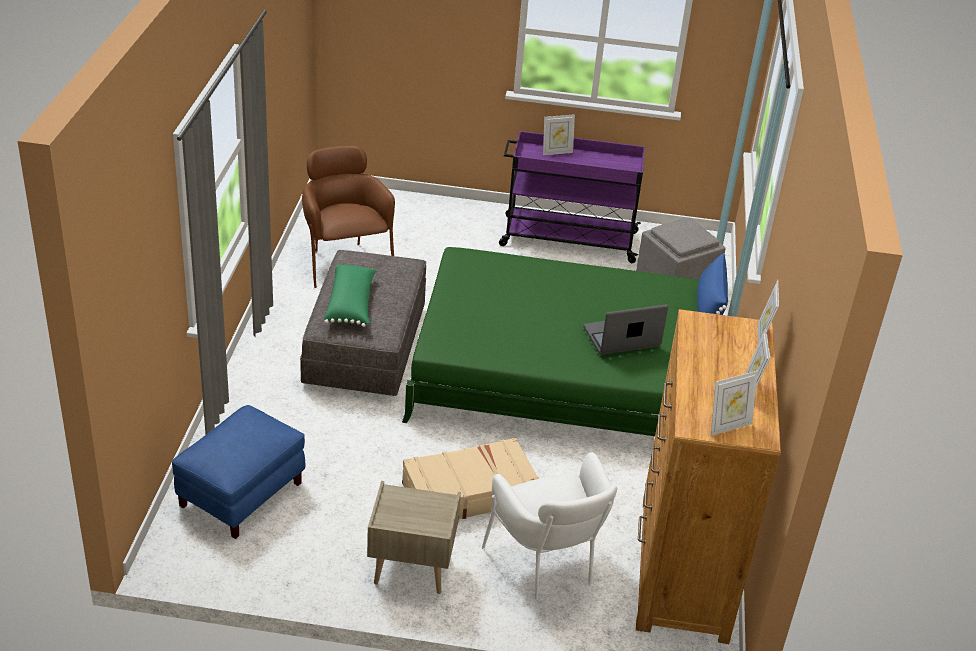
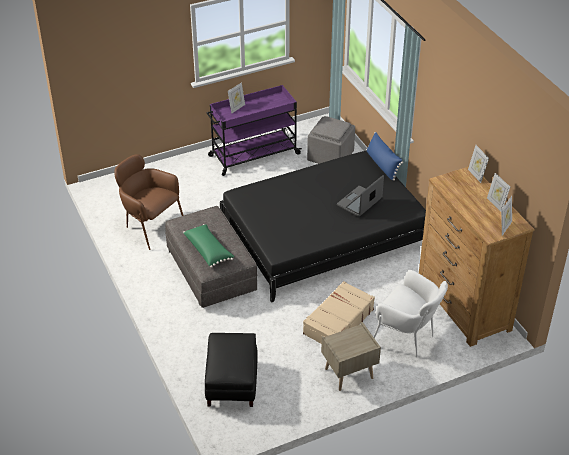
camera: 30 degrees left, 5 degrees up
blue ottoman [172,405,305,539] -> black ottoman [205,333,258,407]
green bed [402,247,699,436] -> black bed [220,150,426,303]

